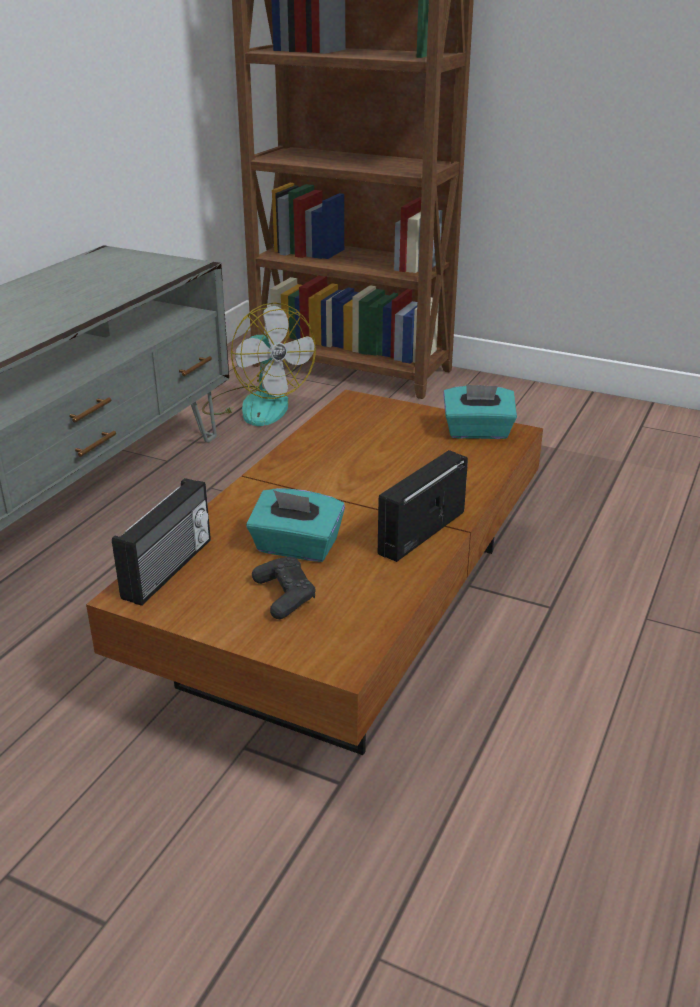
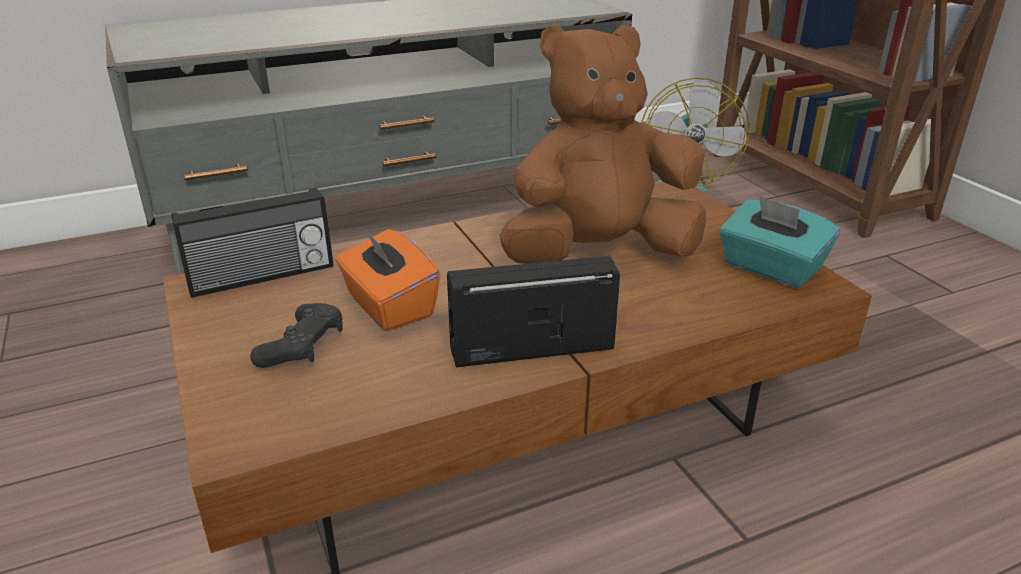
camera: 40 degrees right, 0 degrees up
turquoise tissue box [246,488,345,562] -> orange tissue box [335,227,440,331]
none -> brown plush toy [500,24,706,264]

